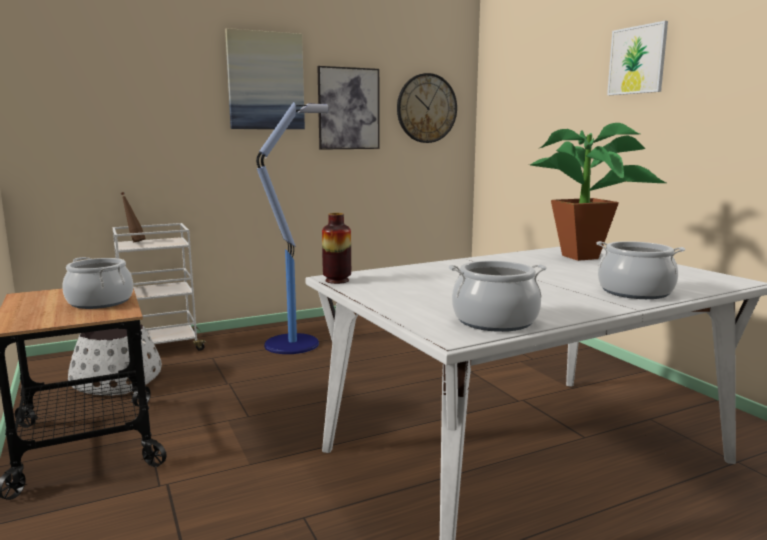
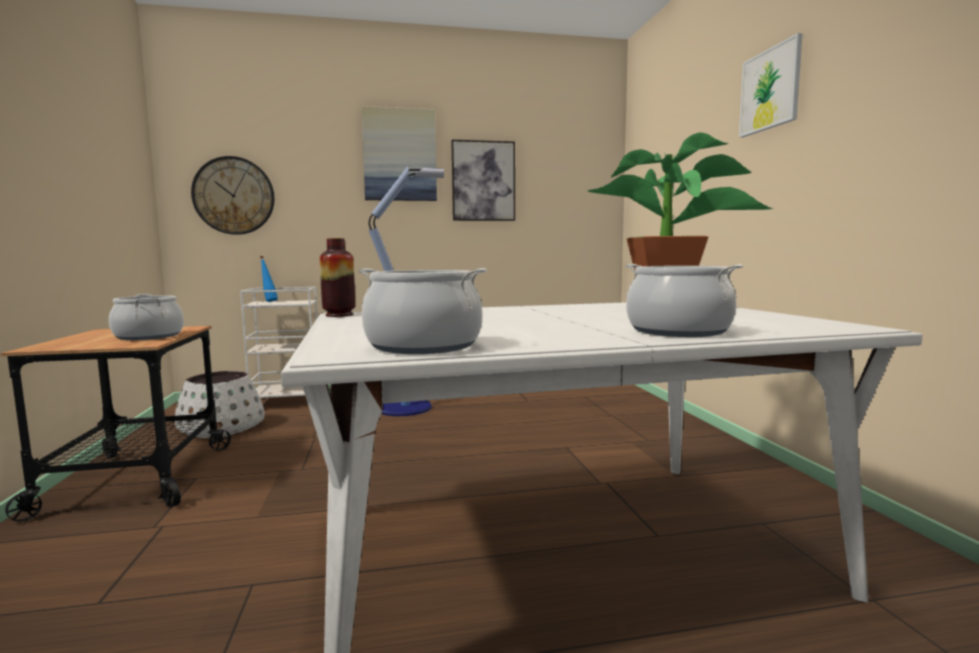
camera: 15 degrees right, 5 degrees down
brown bottle [121,192,146,242] -> blue bottle [260,256,278,302]
wall clock [397,73,457,143] -> wall clock moved to [191,156,275,235]

